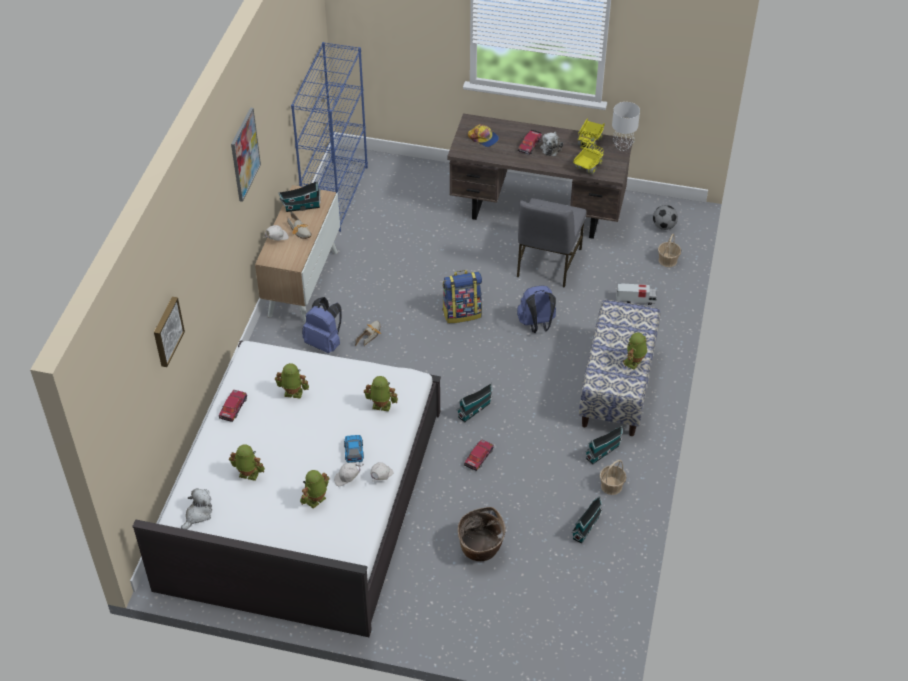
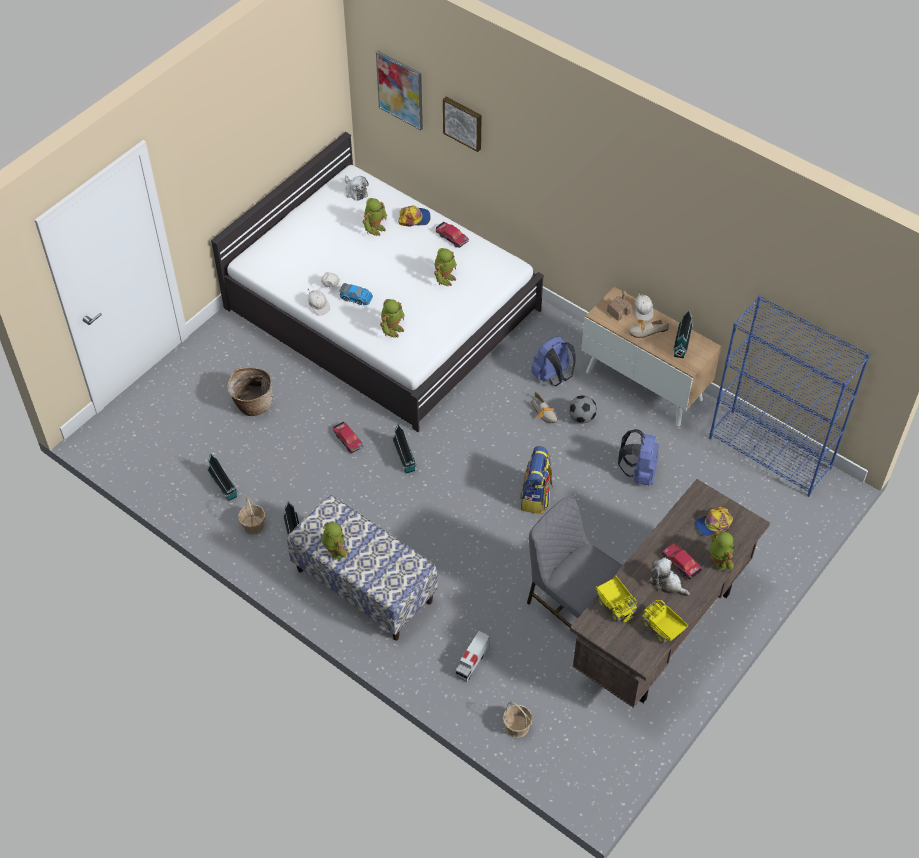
camera: 115 degrees right, 5 degrees up
picture [231,108,261,202] -> picture moved to [376,51,423,130]
toy robot [300,470,330,509] -> toy robot moved to [710,532,735,571]
blue backpack [517,285,556,333] -> blue backpack moved to [618,429,659,485]
grey table lamp [612,102,640,151] -> none
football [653,205,678,230] -> football moved to [569,395,597,423]
none -> cap [398,205,431,227]
none -> toy house [607,291,632,321]

